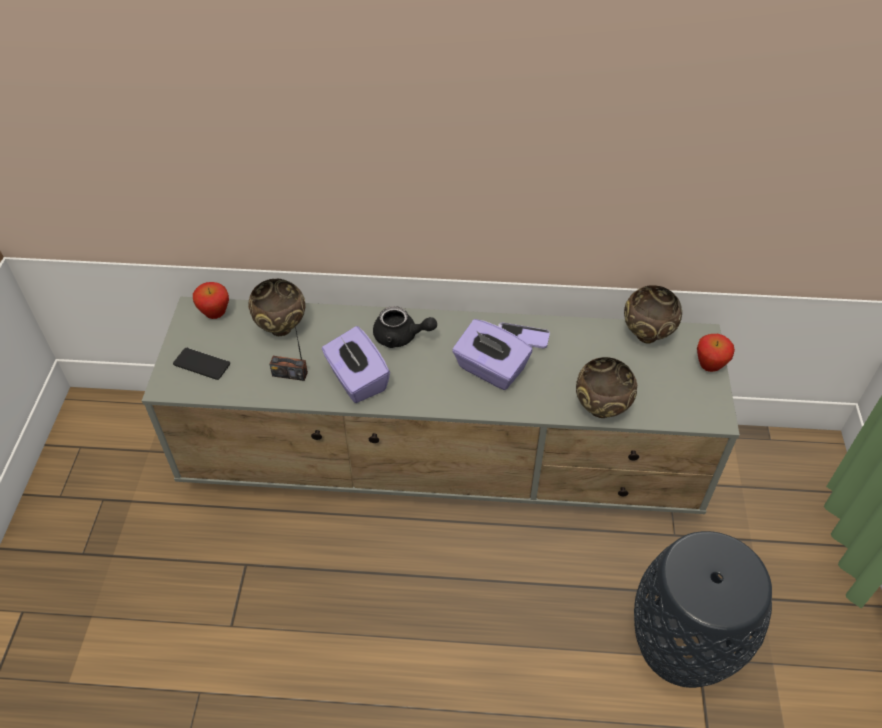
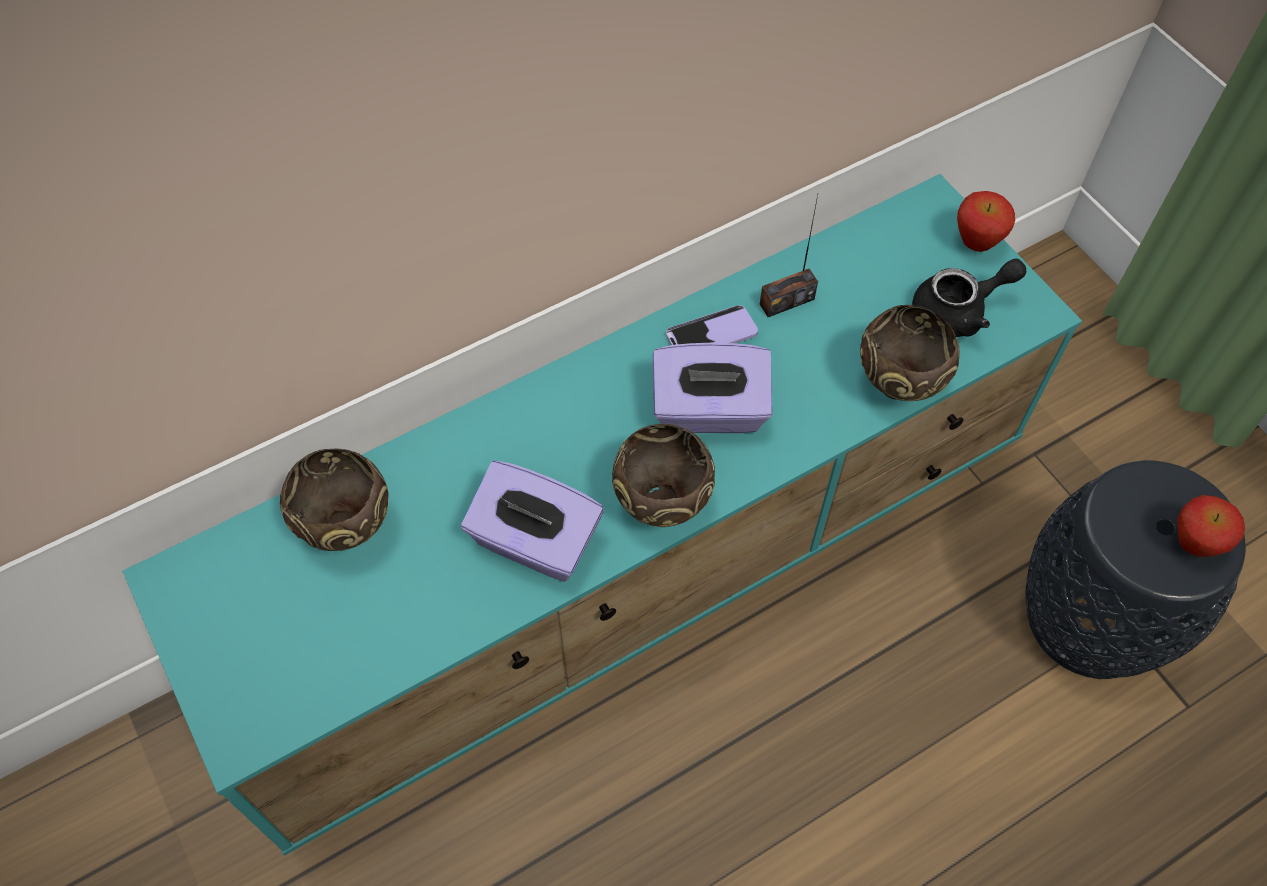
camera: 35 degrees left, 10 degrees up
grey tv stand [142,297,740,514] -> turquoise tv stand [122,174,1082,855]
phone [173,348,230,380] -> none
apple [193,282,229,319] -> apple moved to [1177,495,1245,557]
radio [269,310,308,381] -> radio moved to [760,195,818,317]
black teapot [373,306,437,348] -> black teapot moved to [912,258,1026,337]
brown bowl [624,285,682,344] -> brown bowl moved to [612,424,715,527]

